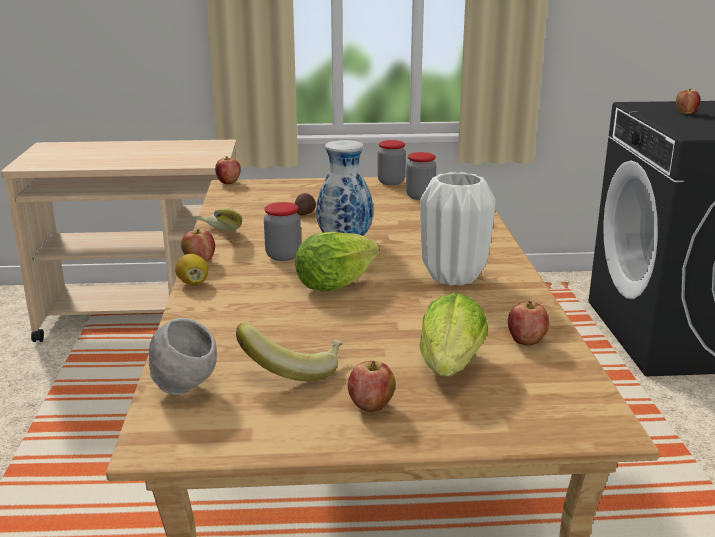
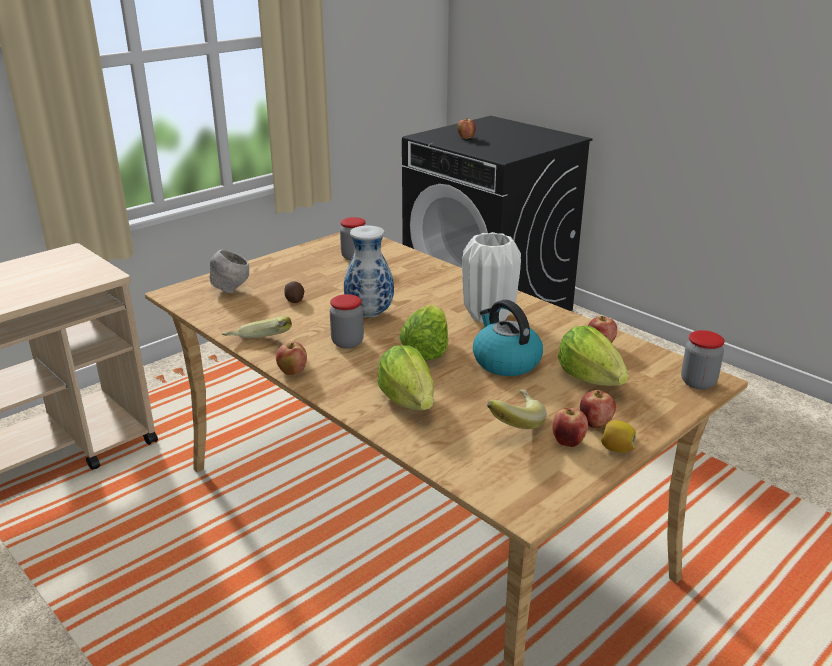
camera: 40 degrees left, 5 degrees up
grey bowl [149,318,217,395] -> grey bowl moved to [209,250,249,293]
lemon [175,254,208,285] -> lemon moved to [601,420,636,453]
apple [215,156,241,184] -> apple moved to [552,408,588,447]
jar [377,140,406,185] -> jar moved to [681,330,725,390]
none -> lettuce [377,345,434,410]
none -> kettle [473,300,543,376]

